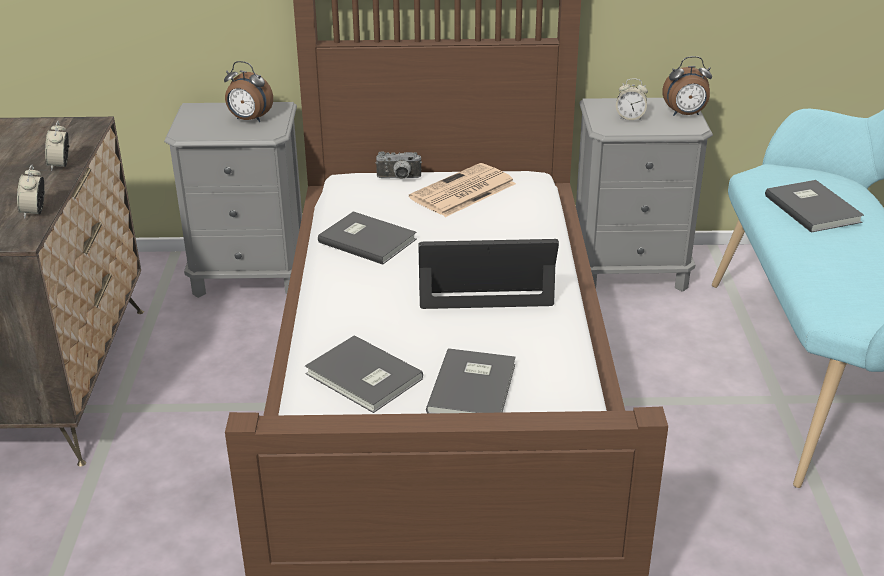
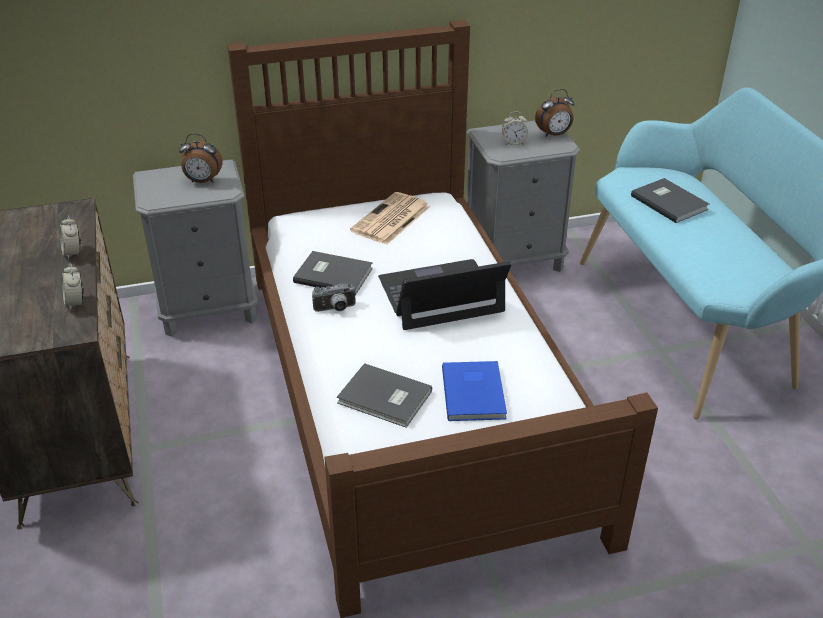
camera: 15 degrees left, 5 degrees up
camera [376,151,422,179] -> camera moved to [312,283,356,312]
grey book [426,348,516,414] -> blue book [442,361,507,421]

